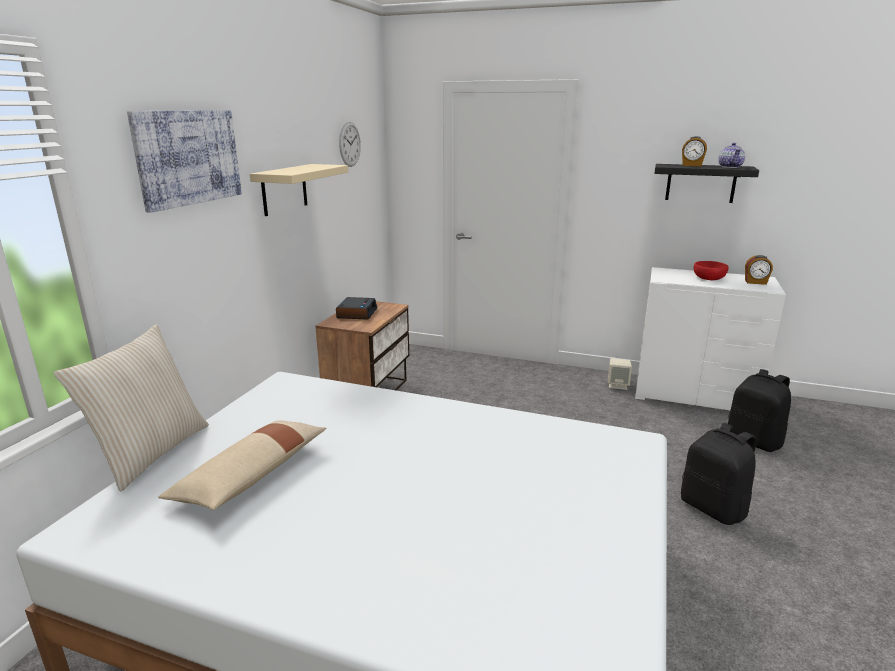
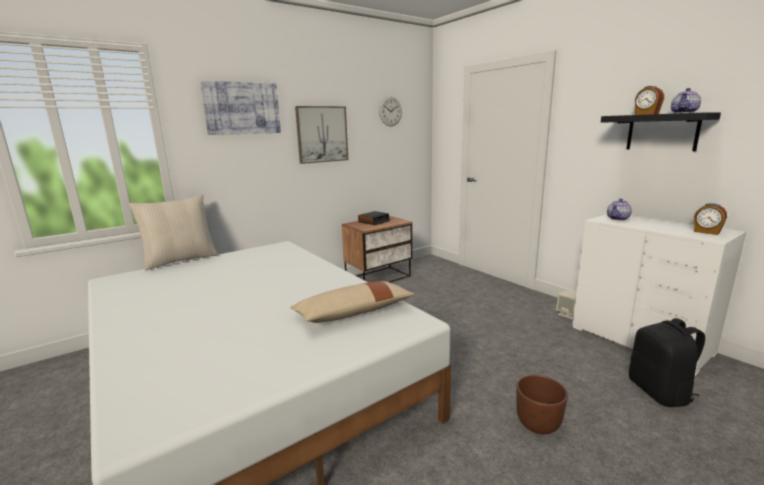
camera: 35 degrees right, 5 degrees down
beige pillow [158,420,326,510] -> beige pillow moved to [290,281,415,323]
beige shelf [250,164,349,216] -> picture [295,106,348,164]
black backpack [681,423,757,525] -> brown planter [516,375,568,434]
red bowl [694,261,729,280] -> none
none -> teapot [607,198,632,220]

